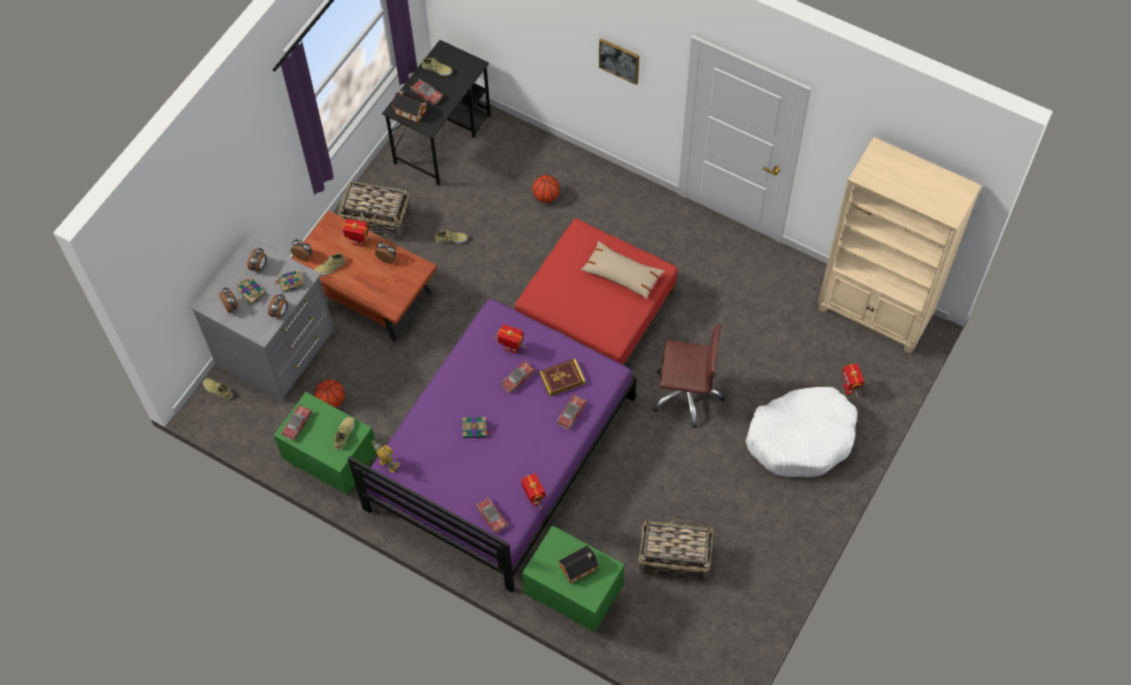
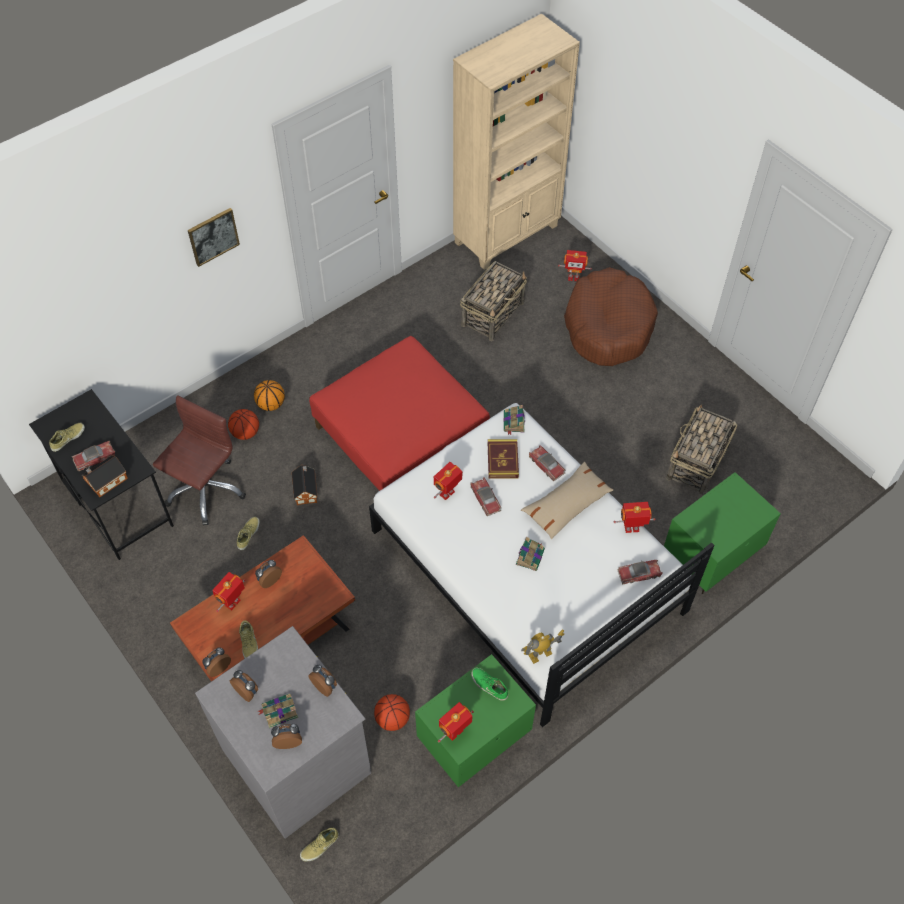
camera: 70 degrees left, 5 degrees down
book [275,270,305,294] -> book moved to [504,405,525,435]
toy car [281,404,312,441] -> toy robot [438,702,474,742]
beige shoe [334,417,354,450] -> green shoe [471,668,508,700]
basket [338,181,410,242] -> basket moved to [460,261,527,341]
purple bed [348,299,637,593] -> white bed [369,403,714,727]
toy house [559,546,599,584] -> toy house moved to [292,465,317,505]
beige pillow [581,241,665,299] -> beige pillow moved to [521,462,613,539]
brown office chair [652,324,726,428] -> brown office chair moved to [153,395,246,526]
white dog bed [746,387,857,477] -> brown dog bed [564,267,658,366]
none -> basketball [254,380,285,411]

